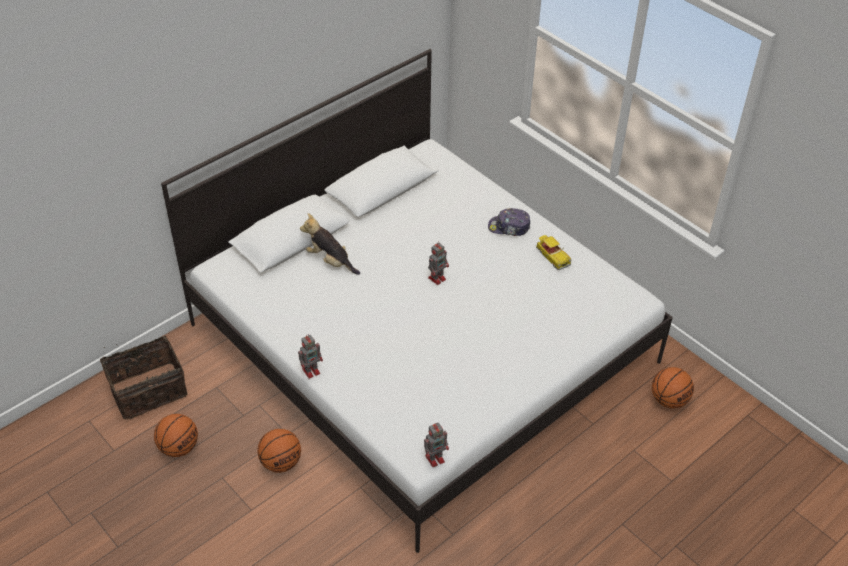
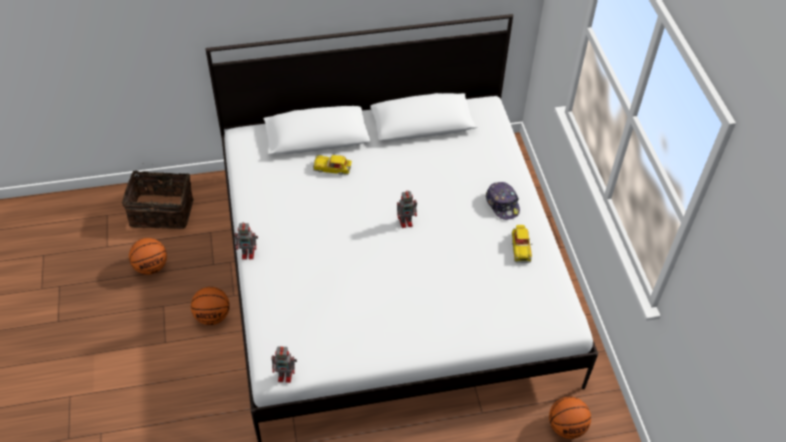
camera: 30 degrees right, 5 degrees up
plush toy [300,213,360,275] -> toy car [313,155,352,175]
cap [488,208,530,236] -> cap turned 150 degrees counterclockwise [486,182,520,220]

